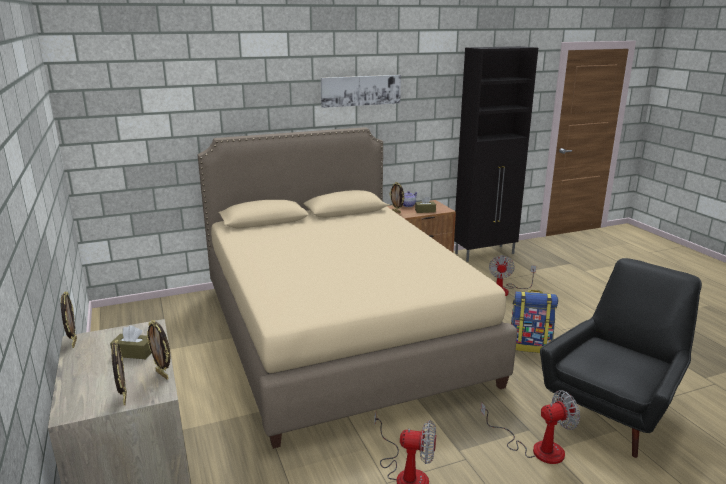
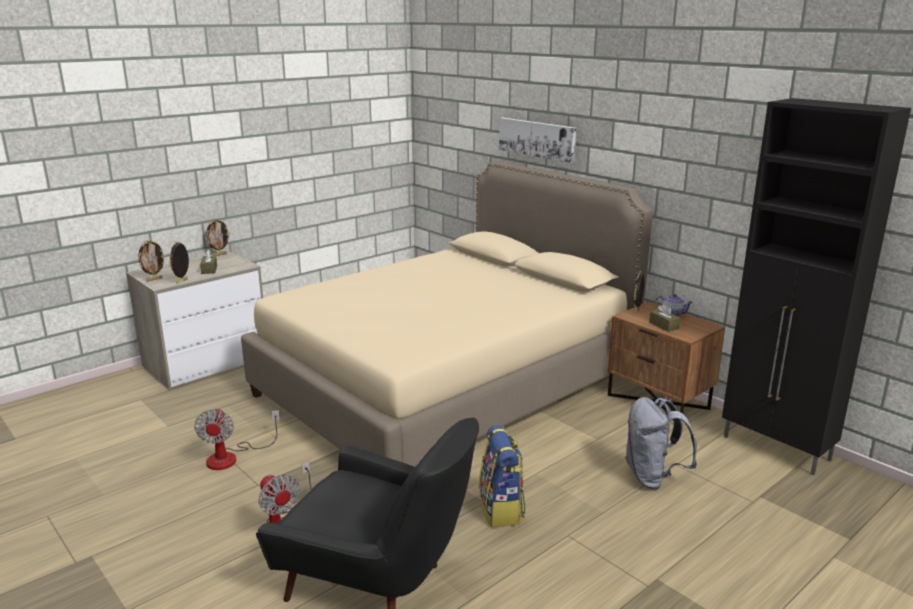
camera: 70 degrees right, 0 degrees up
picture [321,75,401,108] -> picture moved to [499,118,576,163]
fan [489,255,536,296] -> grey backpack [625,397,697,490]

